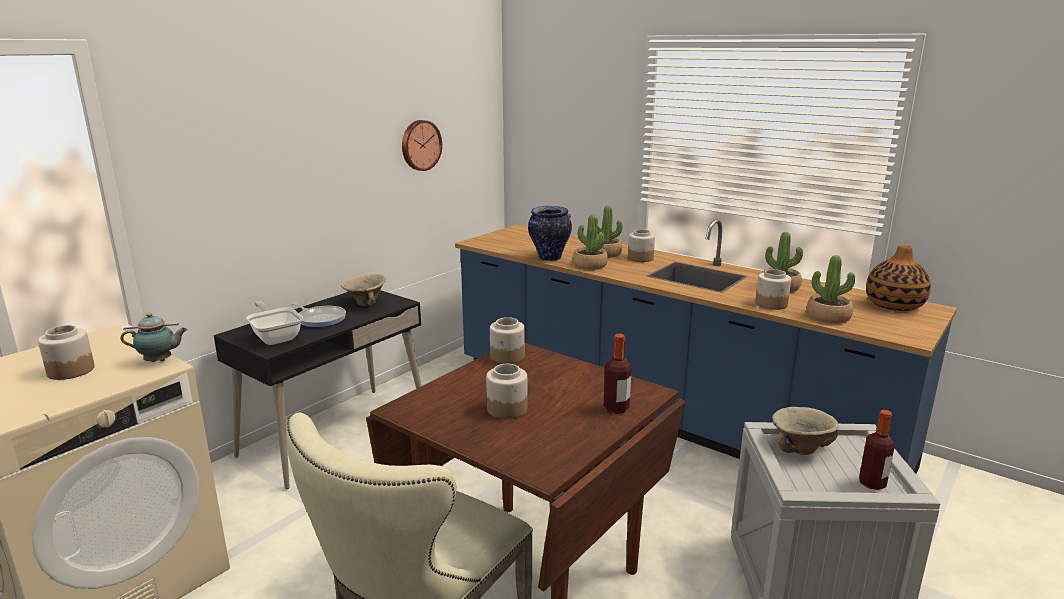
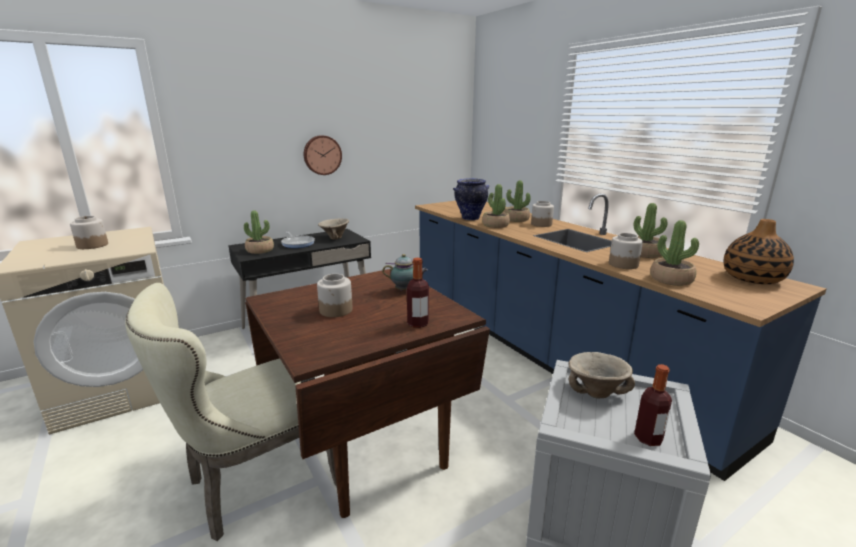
camera: 20 degrees right, 0 degrees up
teapot [120,313,188,362] -> teapot moved to [382,254,428,291]
frying pan [246,301,303,345] -> potted plant [244,210,274,254]
wall clock [402,120,442,171] -> wall clock moved to [304,135,342,175]
jar [490,317,525,364] -> none

